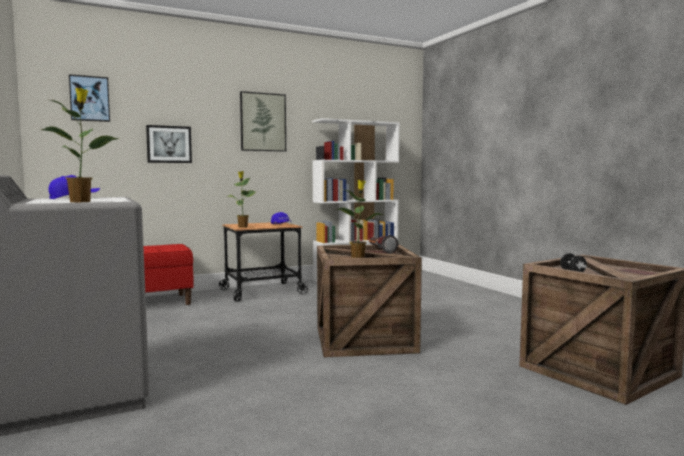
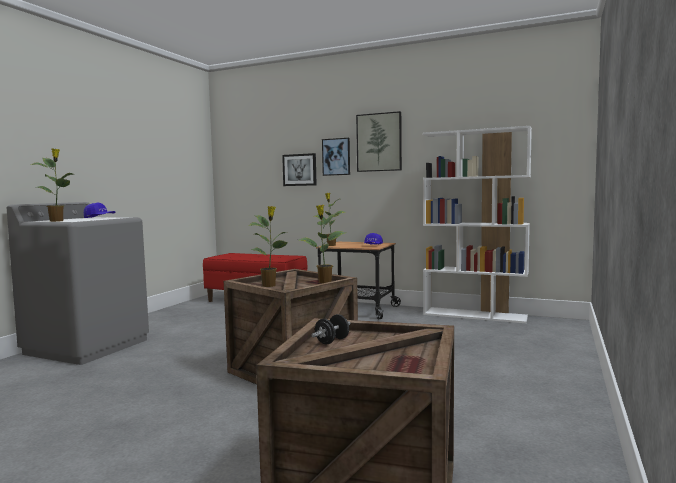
camera: 50 degrees right, 0 degrees up
picture [69,74,110,122] -> picture moved to [322,138,350,176]
flashlight [369,235,398,254] -> potted plant [299,205,345,283]

